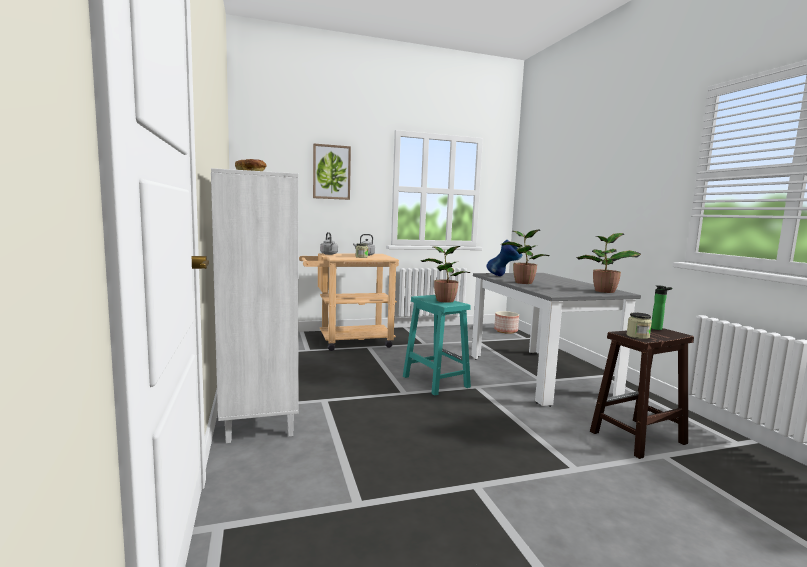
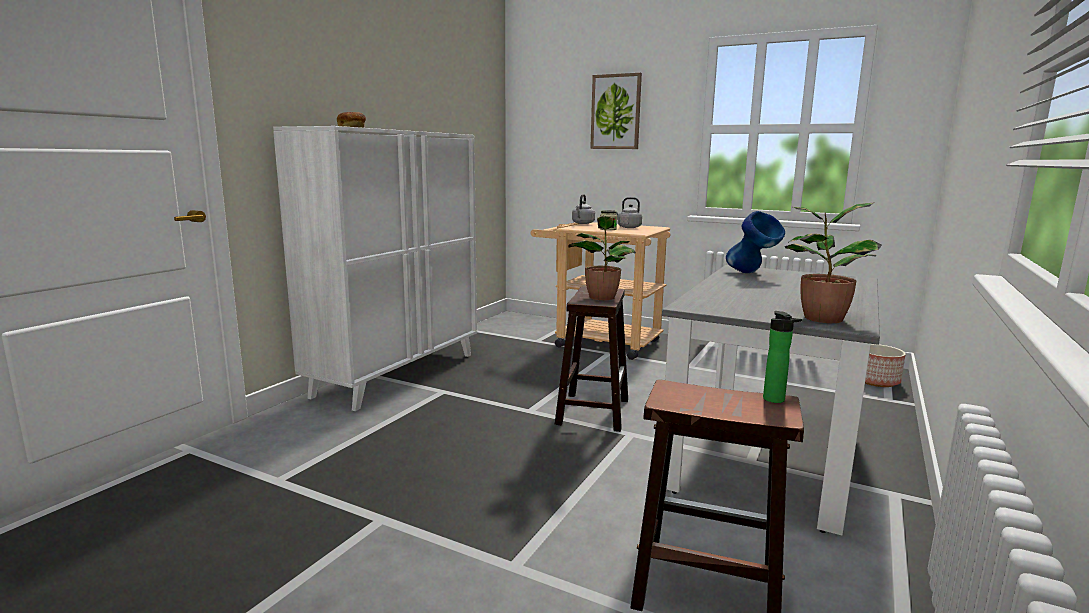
camera: 45 degrees right, 5 degrees up
turquoise stool [403,295,471,396] -> brown stool [555,287,628,432]
potted plant [501,229,550,284] -> none
jar [627,312,652,339] -> none

